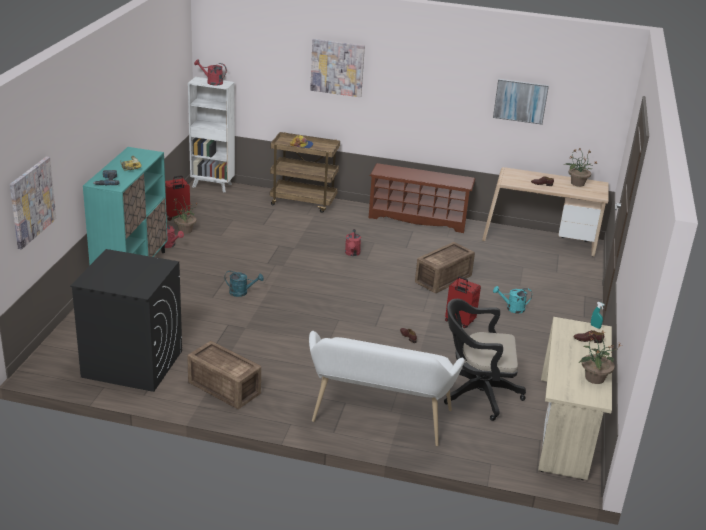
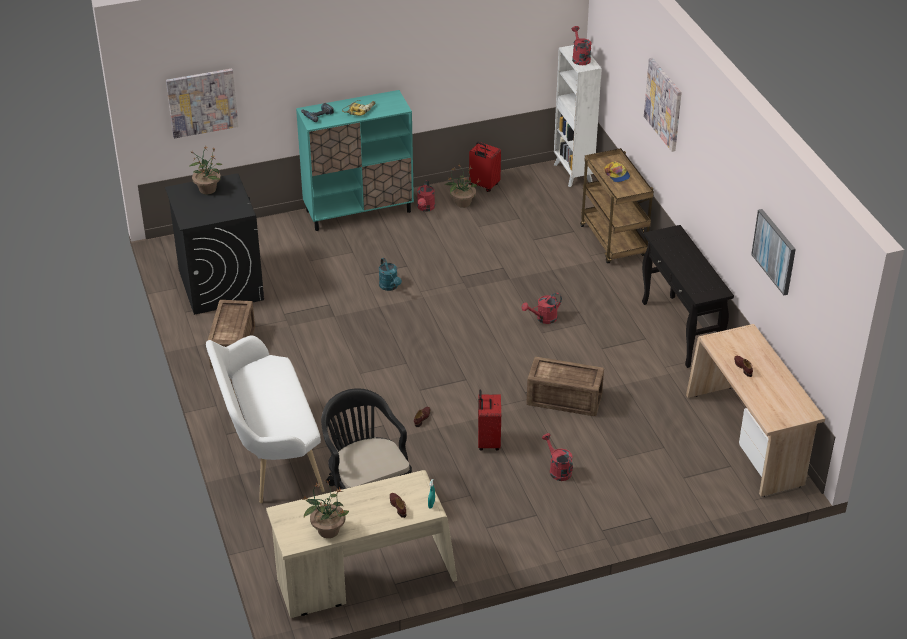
camera: 60 degrees right, 10 degrees up
brown shoe rack [369,163,475,233] -> black console table [642,225,734,368]
turquoise watering can [493,286,532,314] -> red watering can [542,433,573,481]
potted plant [563,148,597,187] -> potted plant moved to [189,147,222,194]

